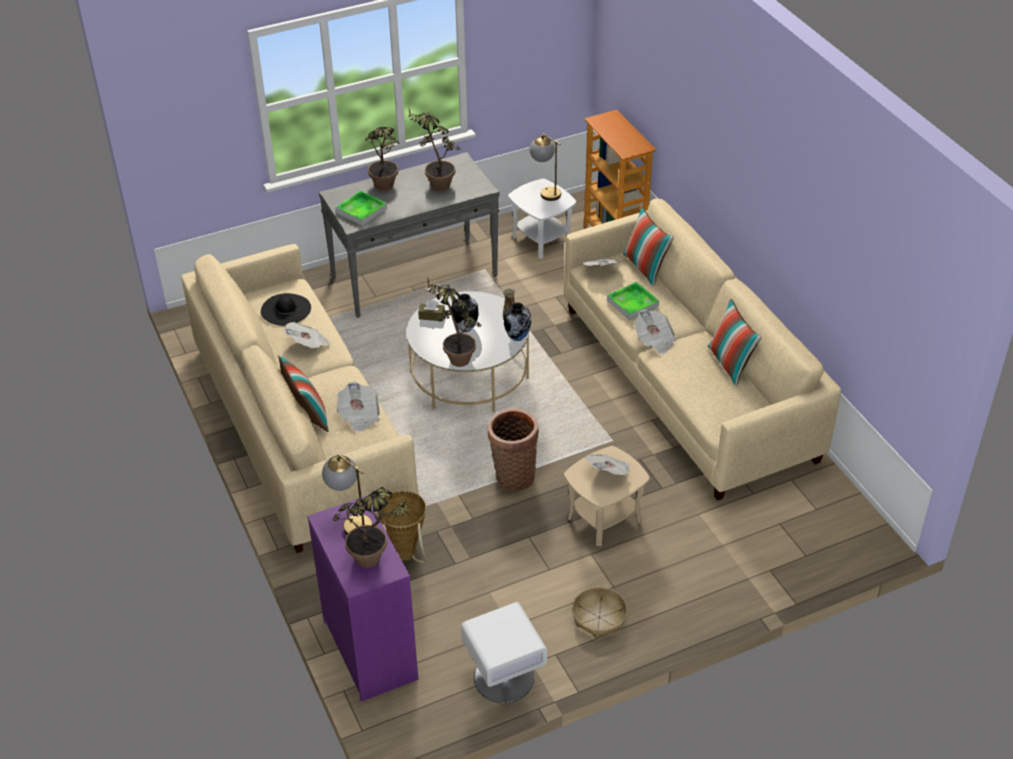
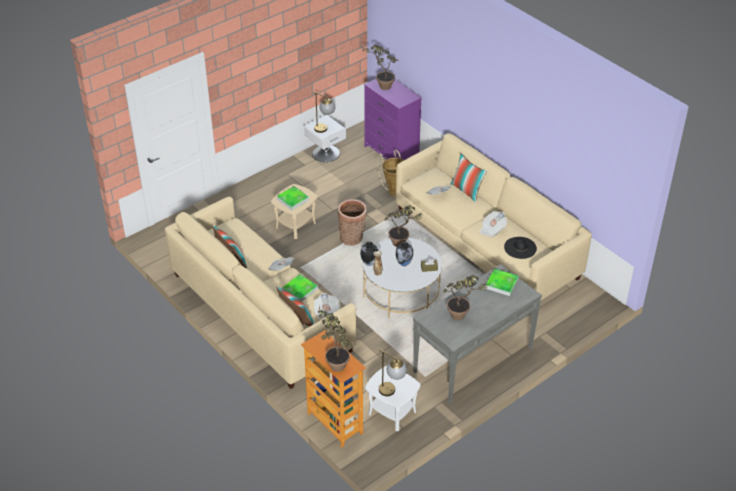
camera: 165 degrees right, 0 degrees up
table lamp [322,454,372,535] -> table lamp moved to [312,92,336,133]
potted plant [365,127,400,191] -> potted plant moved to [318,305,353,372]
basket [572,587,627,638] -> none
newspaper [586,454,631,475] -> tray [277,186,309,210]

